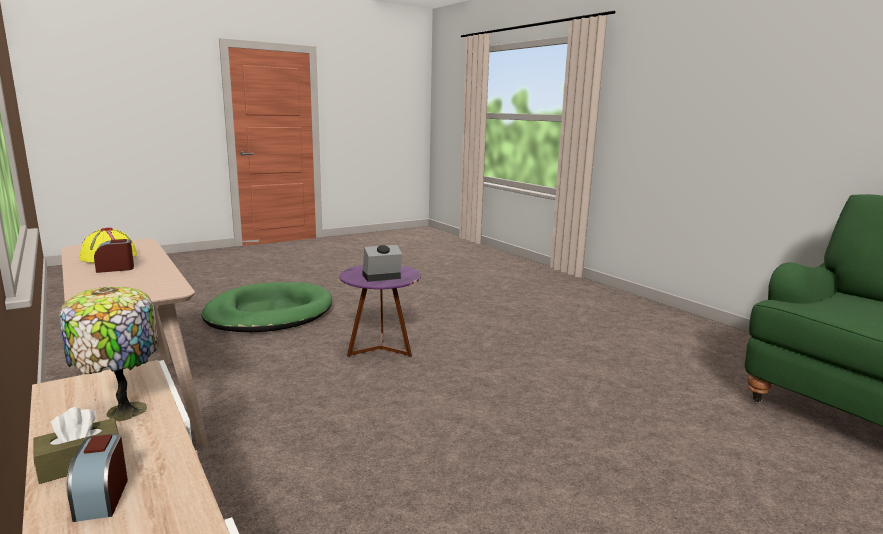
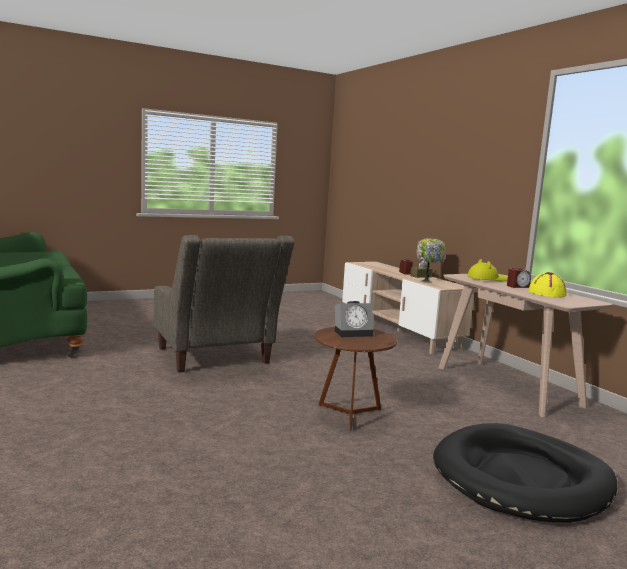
camera: 175 degrees left, 5 degrees down
green dog bed [202,282,332,332] -> black dog bed [433,423,617,523]
purple side table [339,265,421,357] -> brown side table [314,327,397,431]
none -> grey armchair [154,235,295,372]
none -> yellow hat [467,259,508,282]

